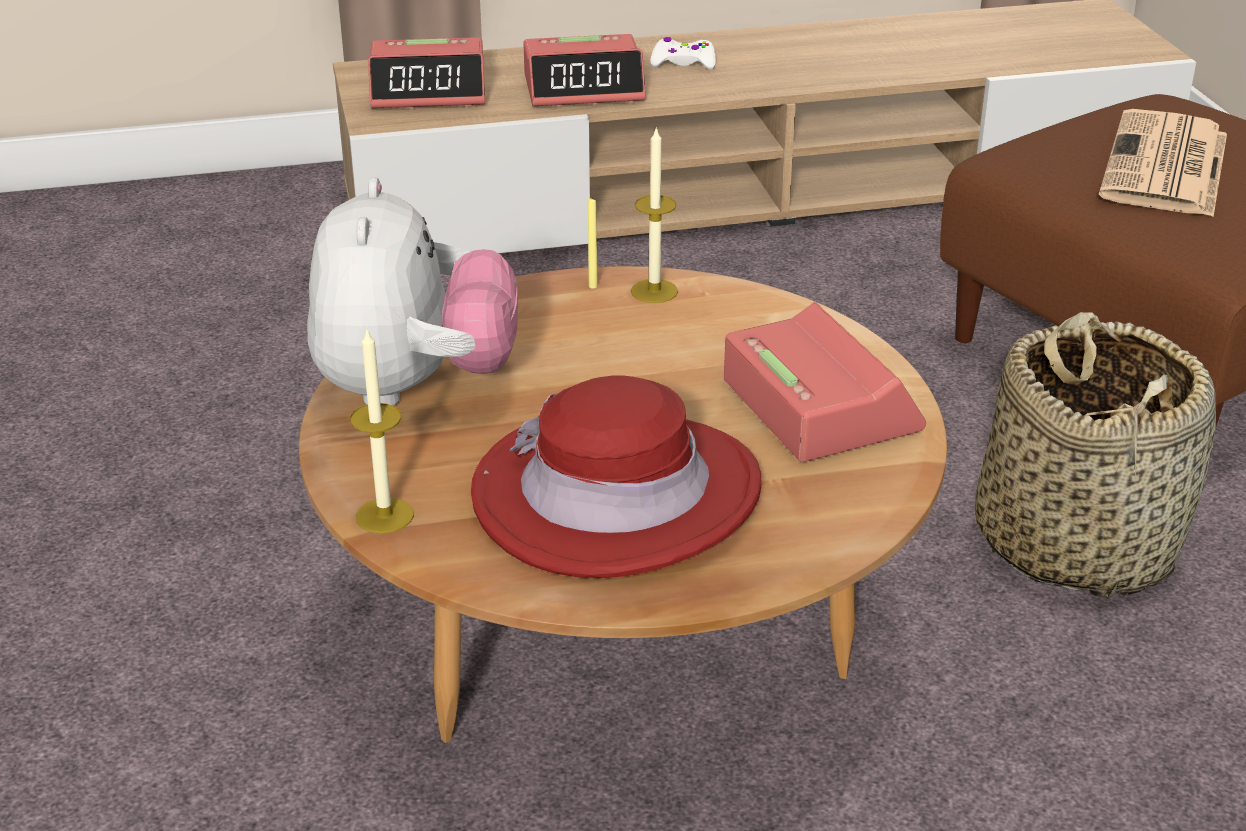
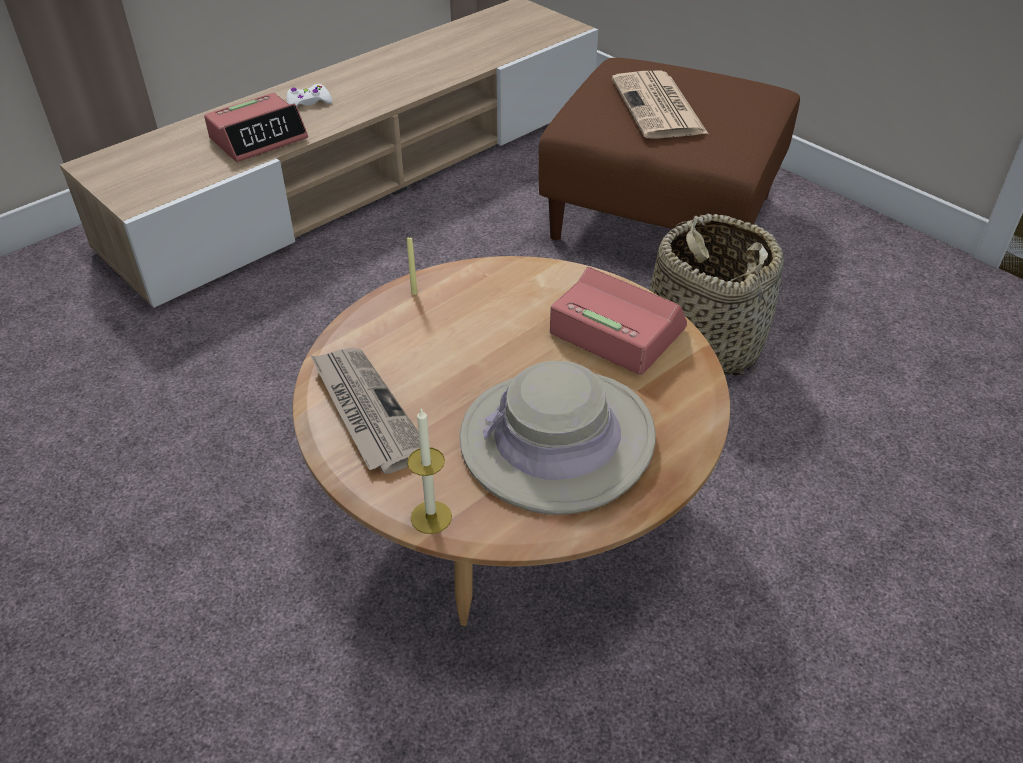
camera: 30 degrees left, 10 degrees up
plush toy [307,177,518,406] -> newspaper [310,348,420,474]
alarm clock [368,37,485,108] -> none
red hat [471,375,761,578] -> beige hat [459,361,656,515]
candle [631,126,678,303] -> none

